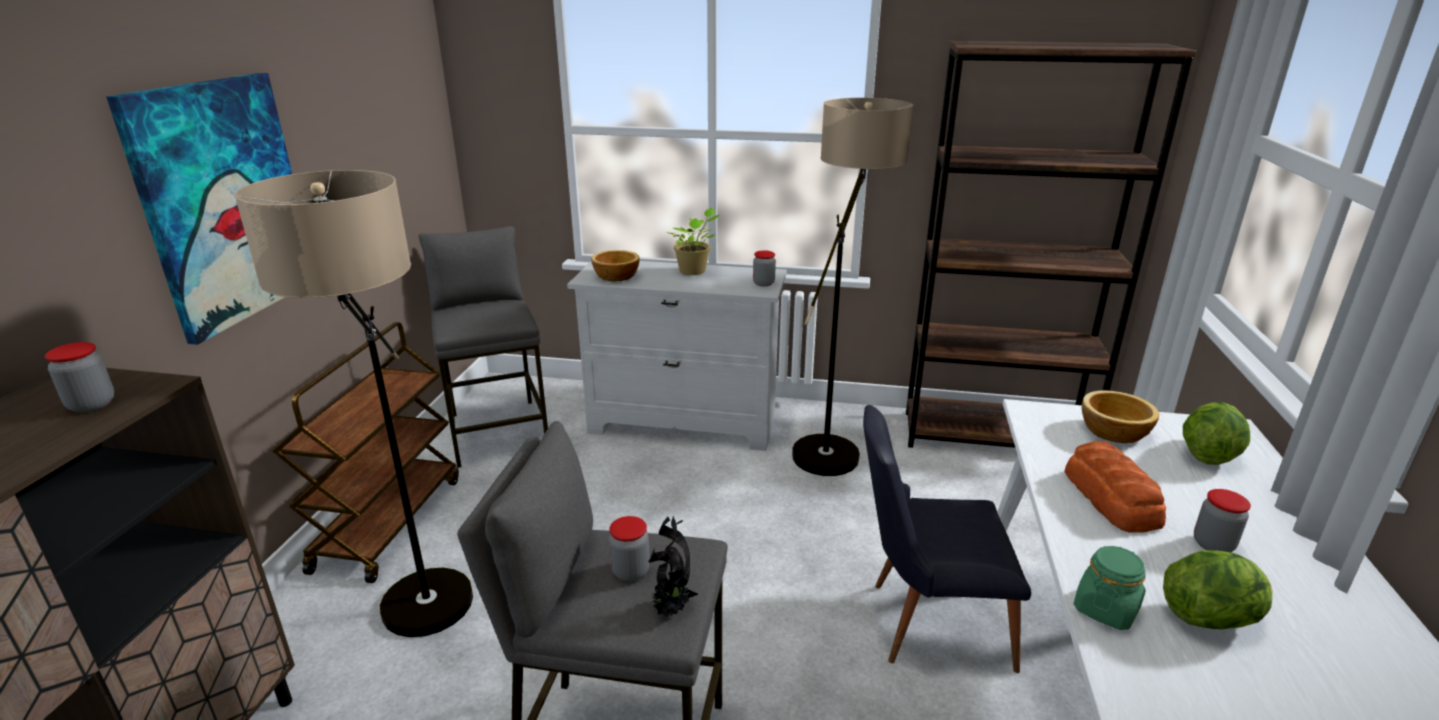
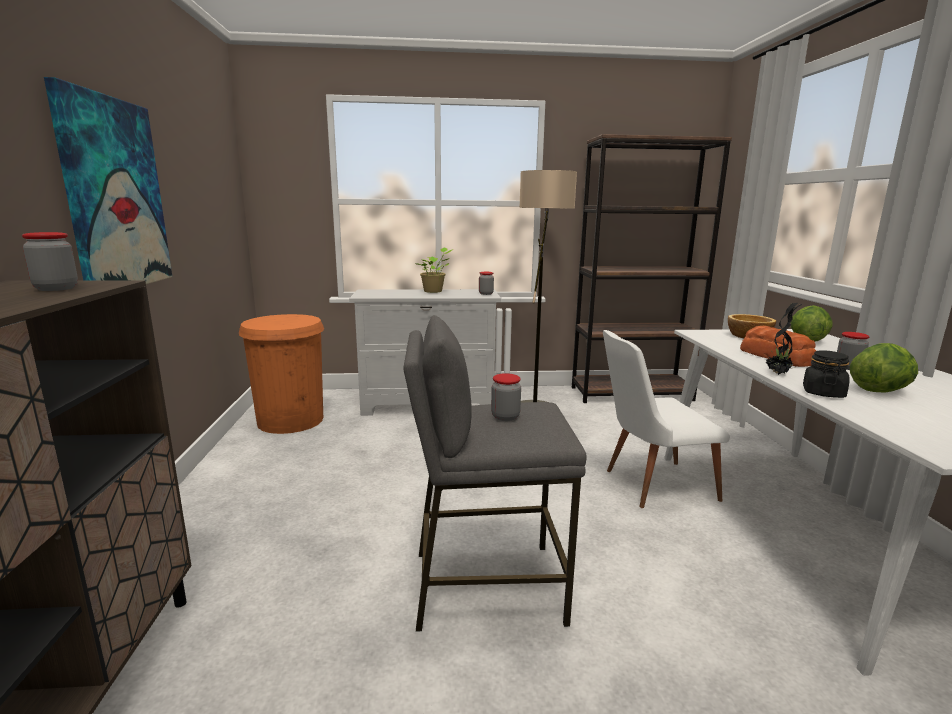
camera: 15 degrees left, 10 degrees down
floor lamp [234,170,473,637] -> none
brown cart [272,322,459,583] -> none
grey stool [419,226,548,468] -> orange trash can [239,314,324,434]
bowl [591,250,640,281] -> none
potted plant [648,515,698,617] -> potted plant moved to [766,303,802,375]
black chair [863,405,1031,673] -> white chair [603,330,730,508]
green jar [1074,546,1146,630] -> black jar [803,350,849,398]

